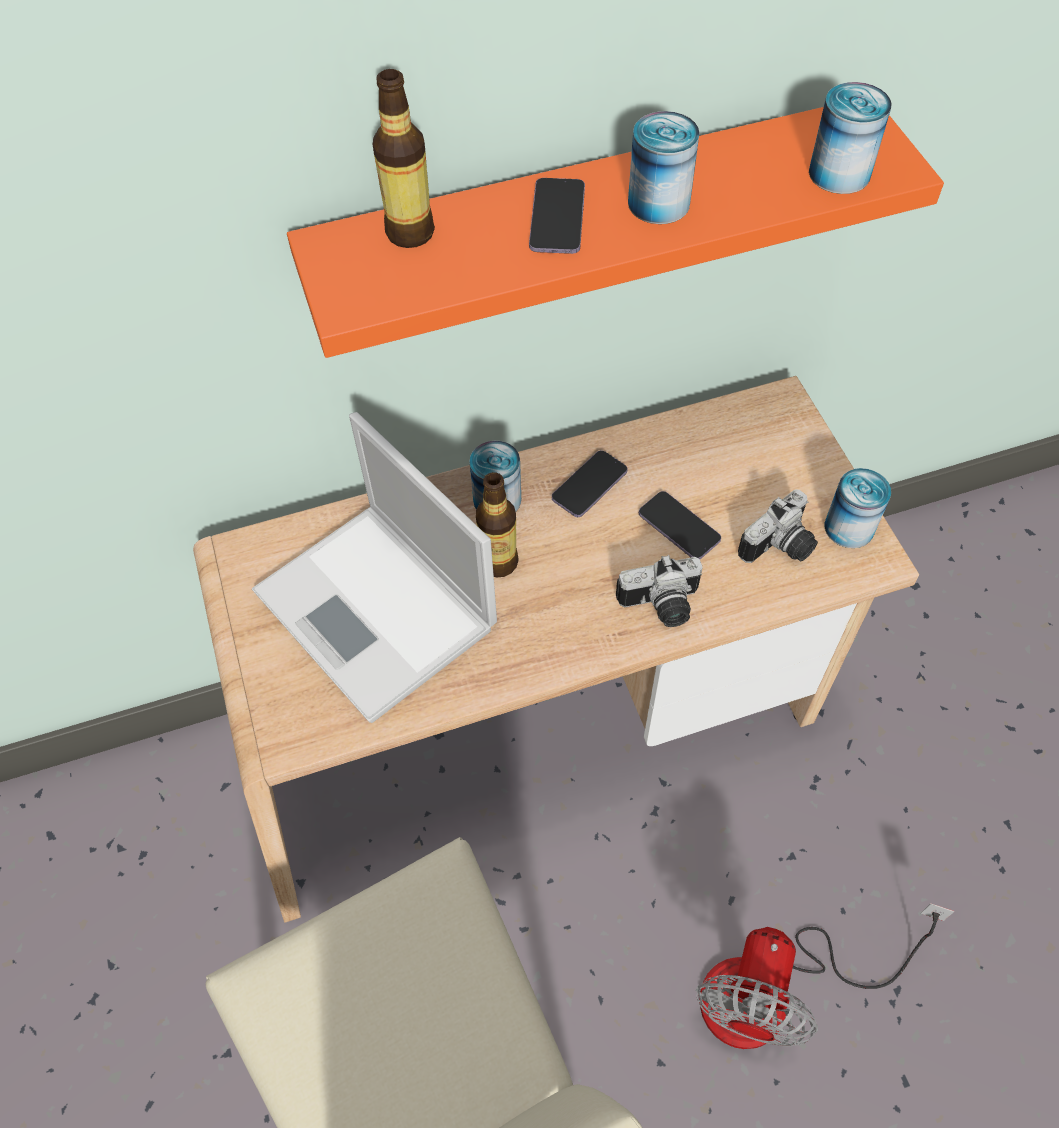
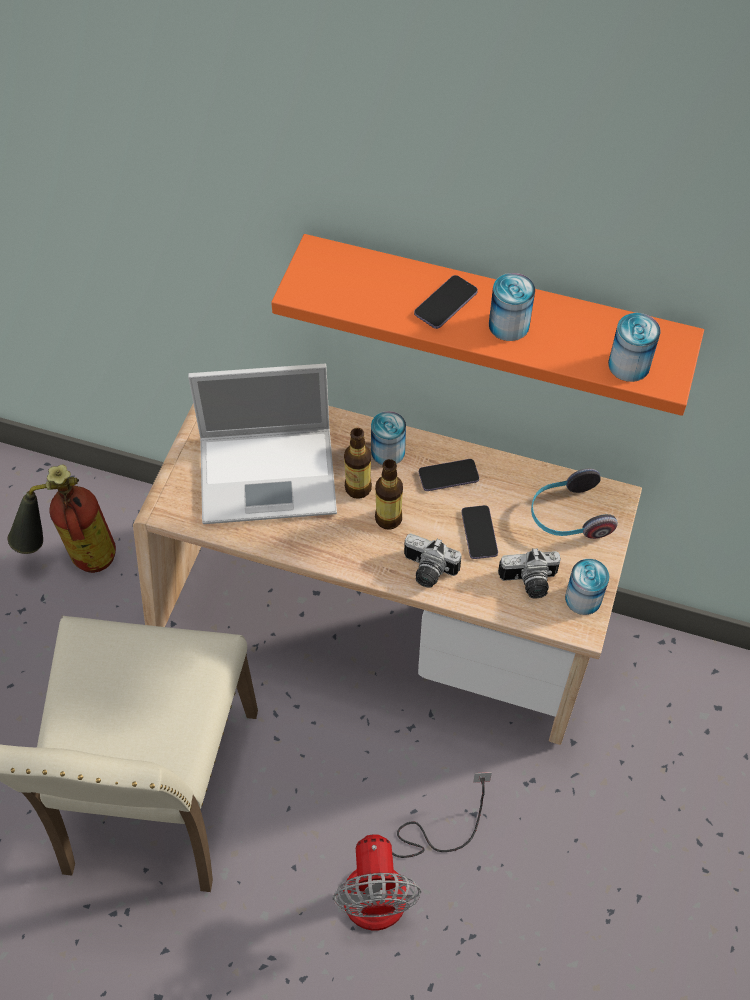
camera: 35 degrees right, 0 degrees up
laptop [252,412,497,723] -> laptop turned 90 degrees counterclockwise [188,364,337,524]
bottle [373,69,435,248] -> bottle moved to [375,459,403,530]
fan [696,903,954,1049] -> fan turned 60 degrees counterclockwise [333,772,492,930]
none -> fire extinguisher [8,465,116,573]
none -> headphones [531,469,618,539]

